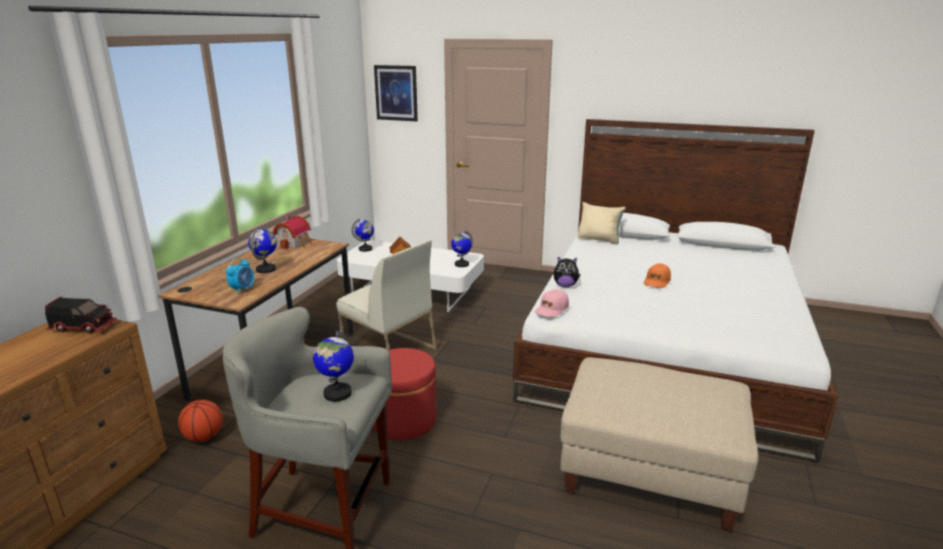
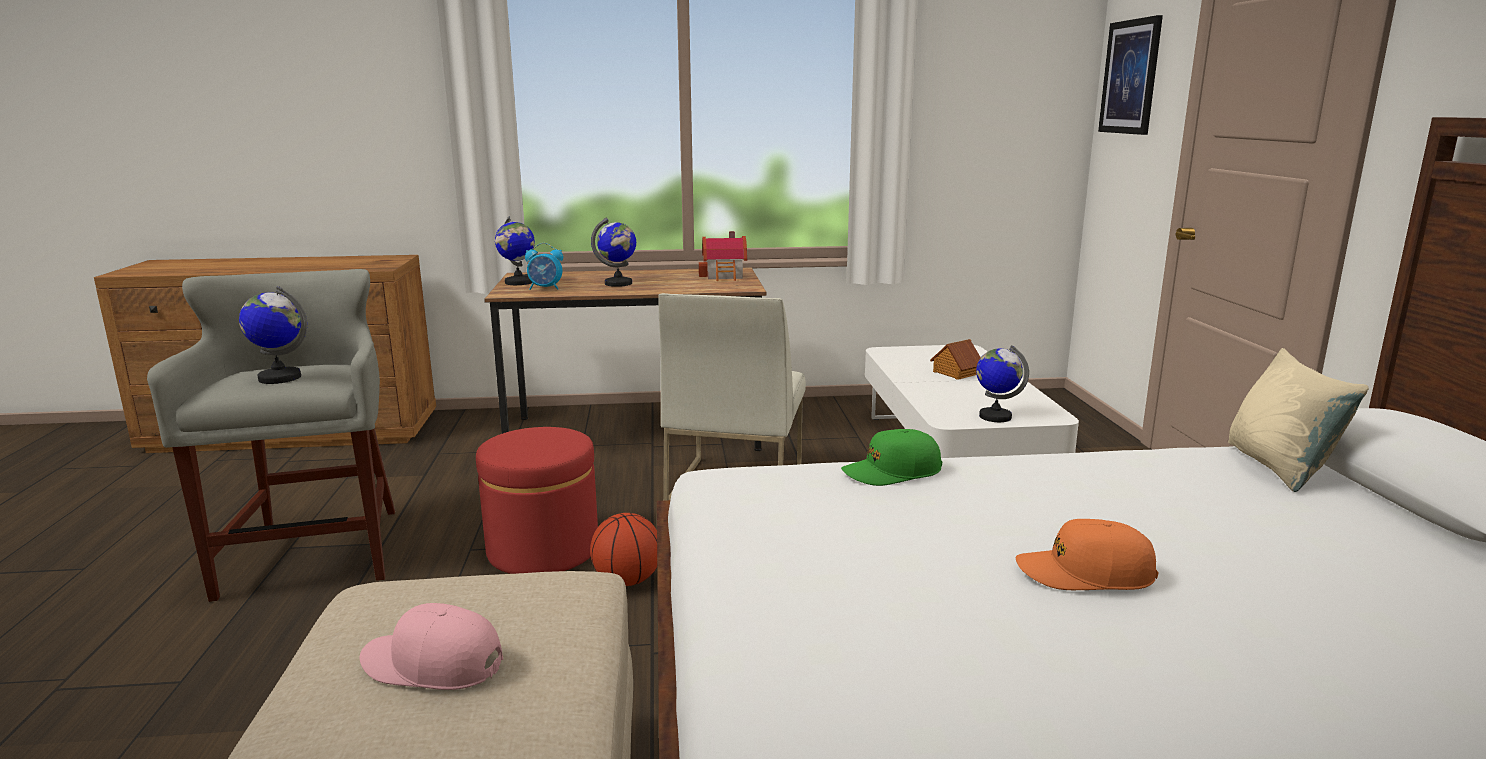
camera: 65 degrees right, 5 degrees down
toy truck [45,297,118,333] -> none
basketball [178,400,223,442] -> basketball moved to [590,513,657,586]
globe [351,218,374,252] -> globe moved to [495,216,535,285]
pink cap [535,289,569,317] -> pink cap moved to [359,603,503,690]
plush toy [553,257,581,287] -> green cap [841,429,942,486]

